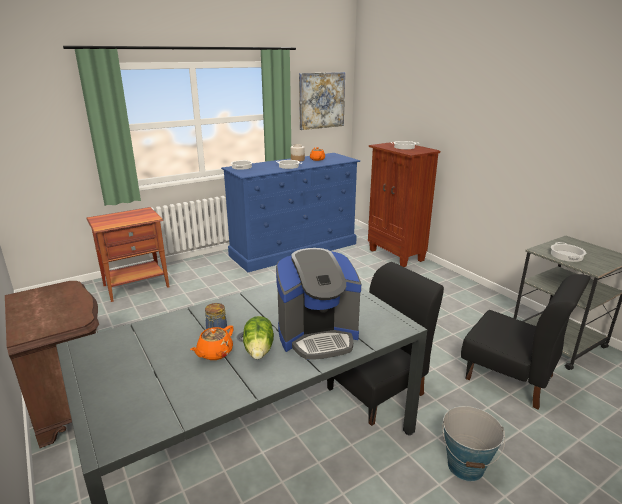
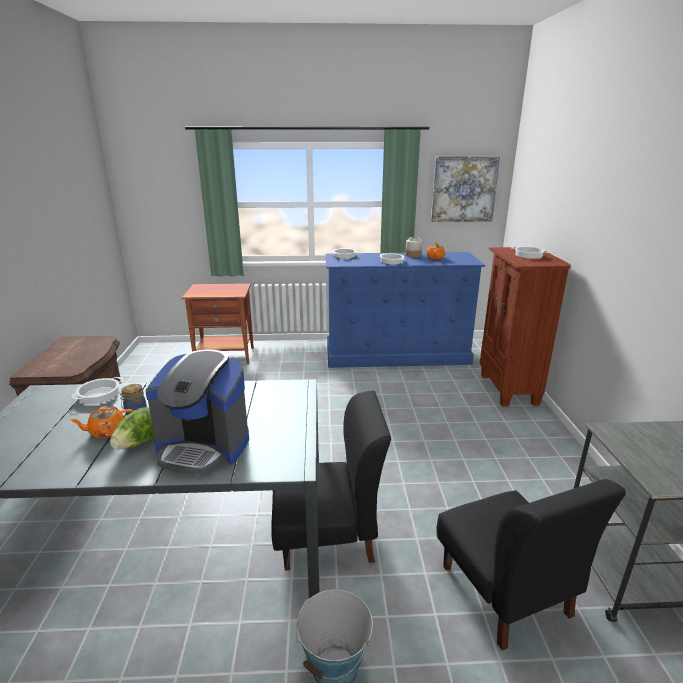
camera: 30 degrees right, 0 degrees up
cooking pot [551,242,586,262] -> cooking pot moved to [72,377,123,404]

